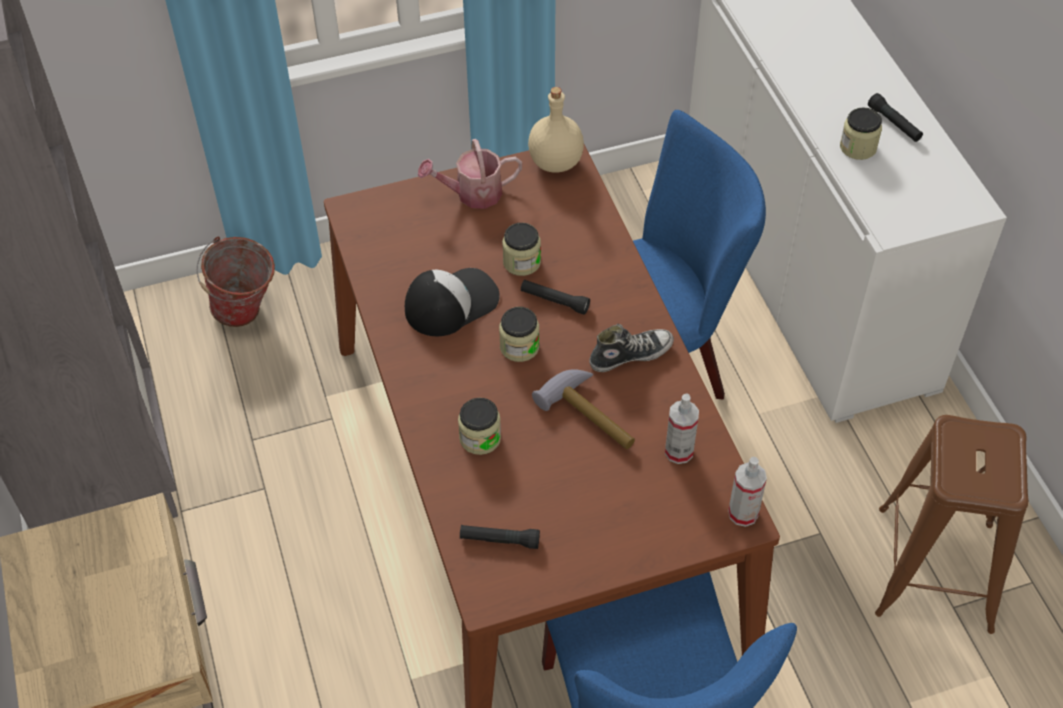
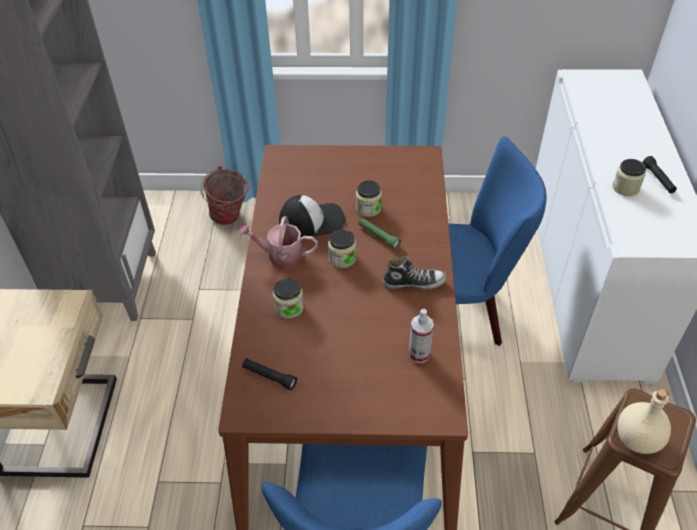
camera: 20 degrees right, 5 degrees down
watering can [418,139,522,209] -> watering can moved to [238,216,318,269]
black flashlight [521,280,590,315] -> green flashlight [358,218,401,250]
beige bottle [528,87,584,172] -> beige bottle moved to [617,389,671,454]
hammer [532,369,635,449] -> none
spray bottle [728,457,767,527] -> none

